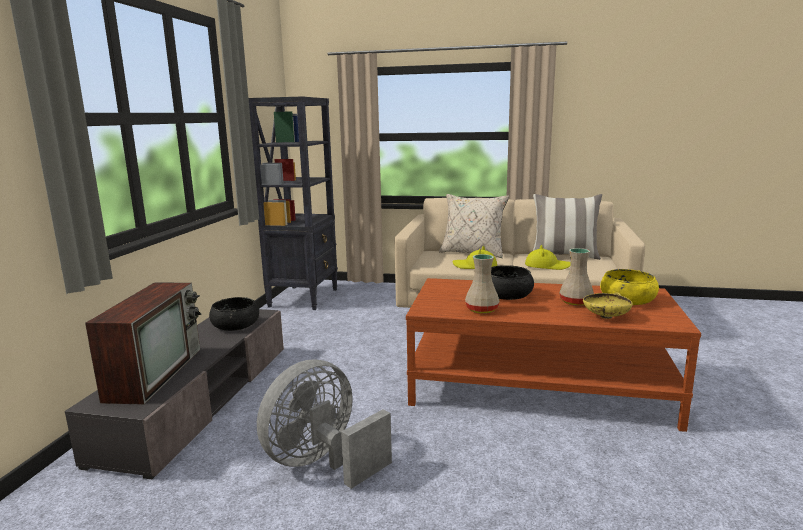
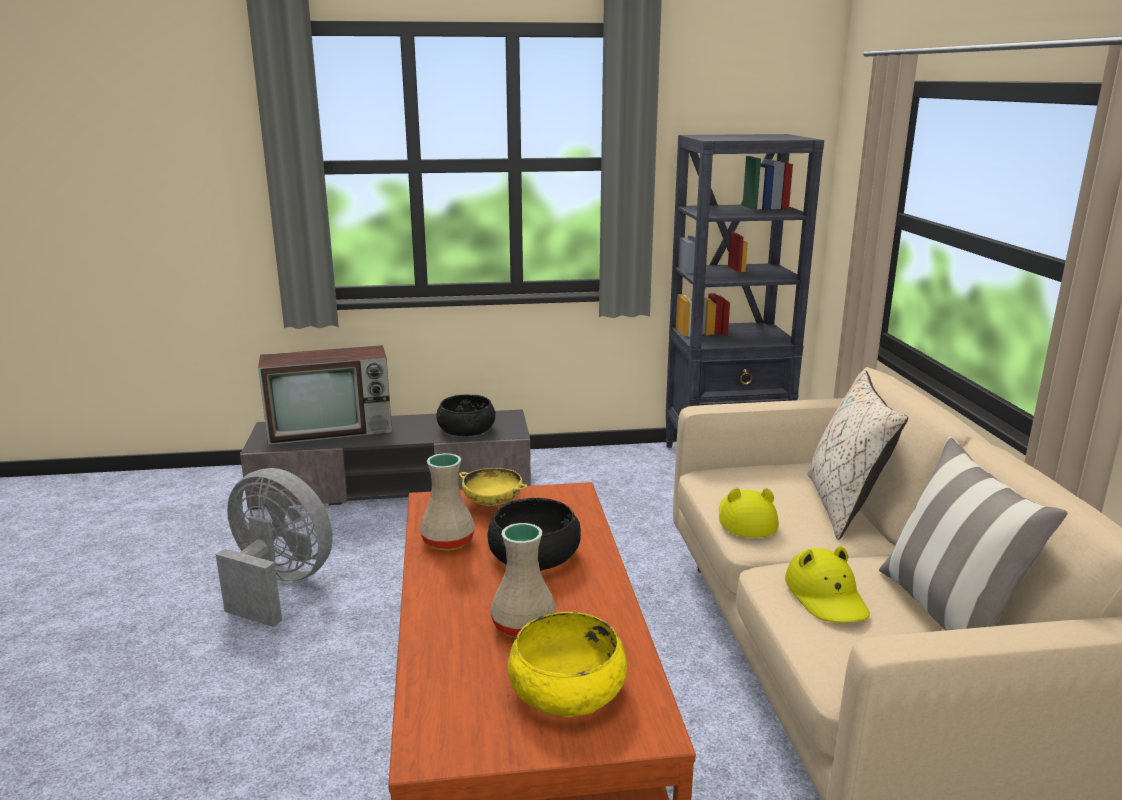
camera: 70 degrees right, 5 degrees up
yellow bowl [583,292,633,319] -> yellow bowl moved to [459,468,528,507]

